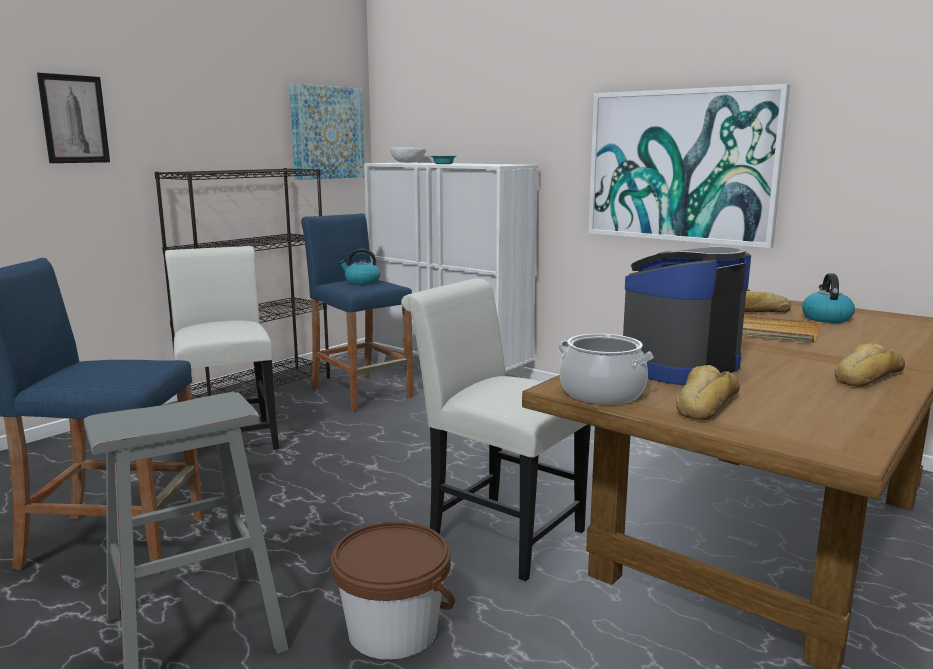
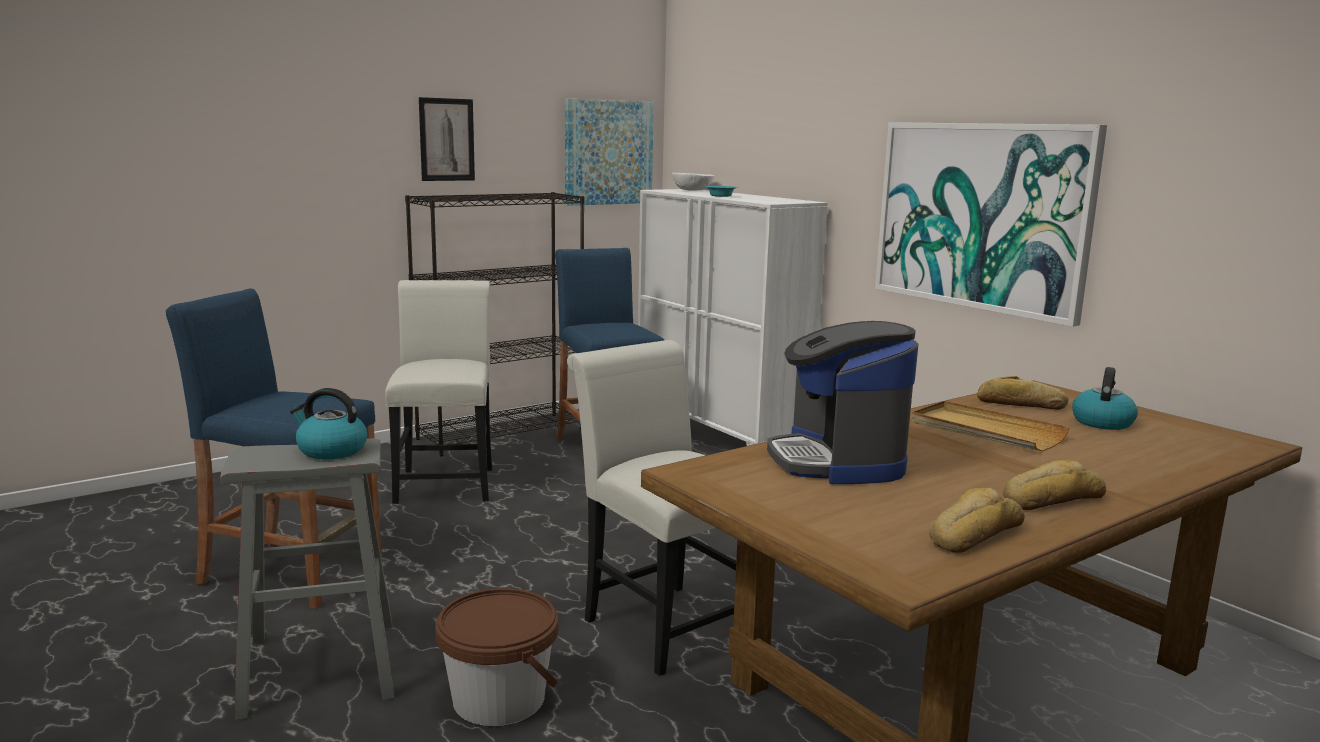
camera: 15 degrees right, 0 degrees up
picture [37,73,110,163] -> picture moved to [419,97,475,181]
kettle [339,249,380,285] -> kettle moved to [290,388,367,459]
cooking pot [557,334,653,405] -> none
coffee machine [623,247,751,385] -> coffee machine turned 75 degrees counterclockwise [767,321,918,484]
bread [677,365,740,420] -> bread moved to [929,488,1025,553]

